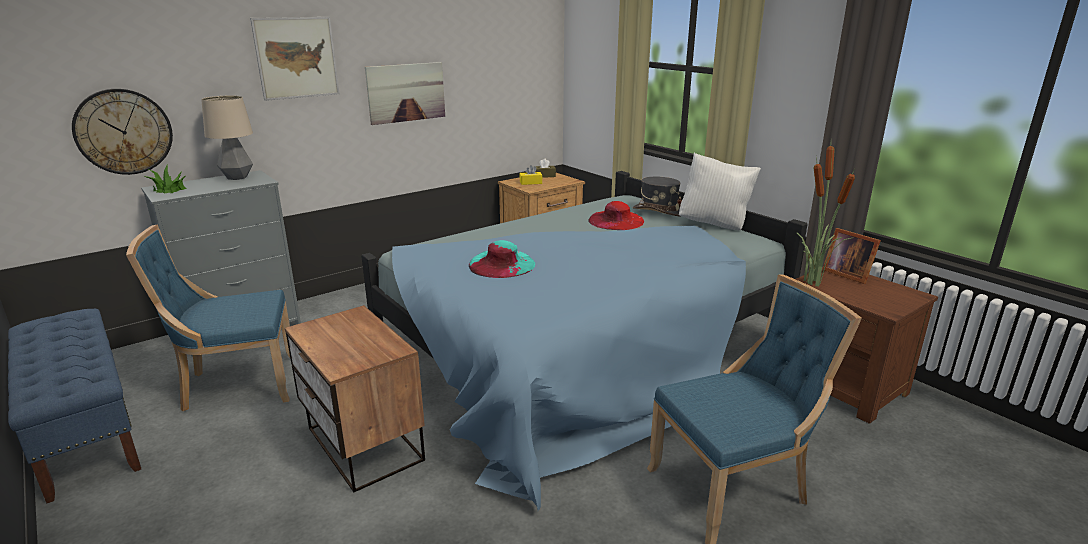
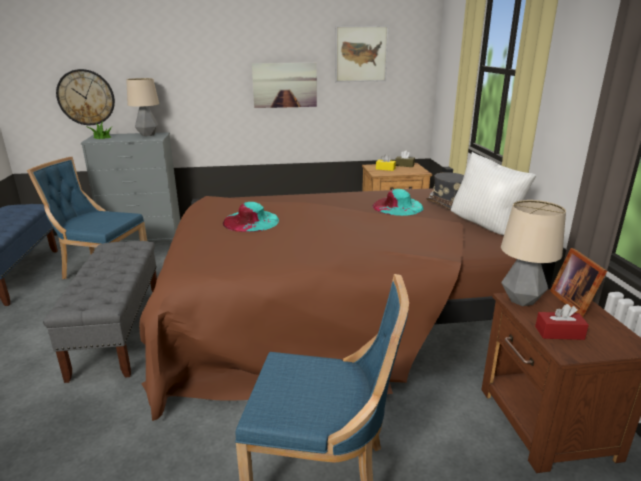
camera: 30 degrees right, 0 degrees up
picture [250,17,340,101] -> picture moved to [335,25,389,82]
nightstand [285,305,425,492] -> grey bench [43,241,157,383]
blue bed [361,171,808,511] -> brown bed [139,167,555,421]
red hat [588,201,644,230] -> turquoise hat [372,189,424,216]
potted plant [797,144,855,287] -> table lamp [501,200,566,306]
none -> red tissue box [535,304,589,340]

